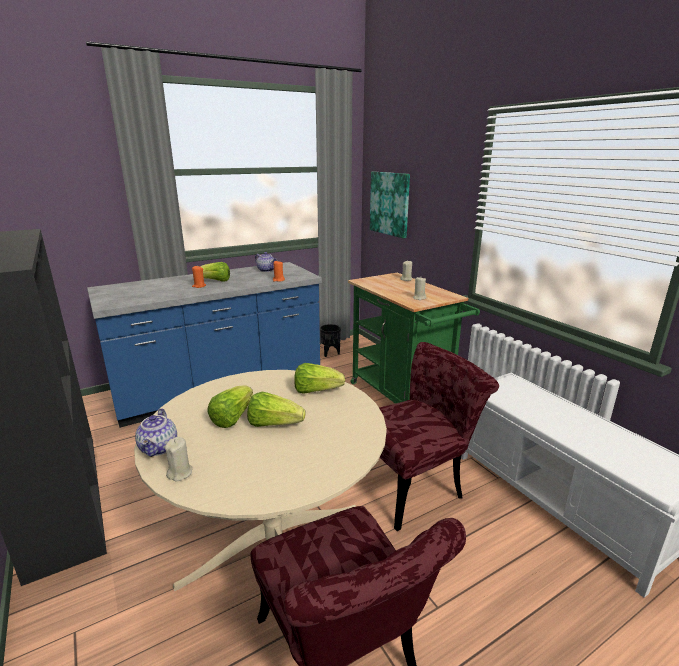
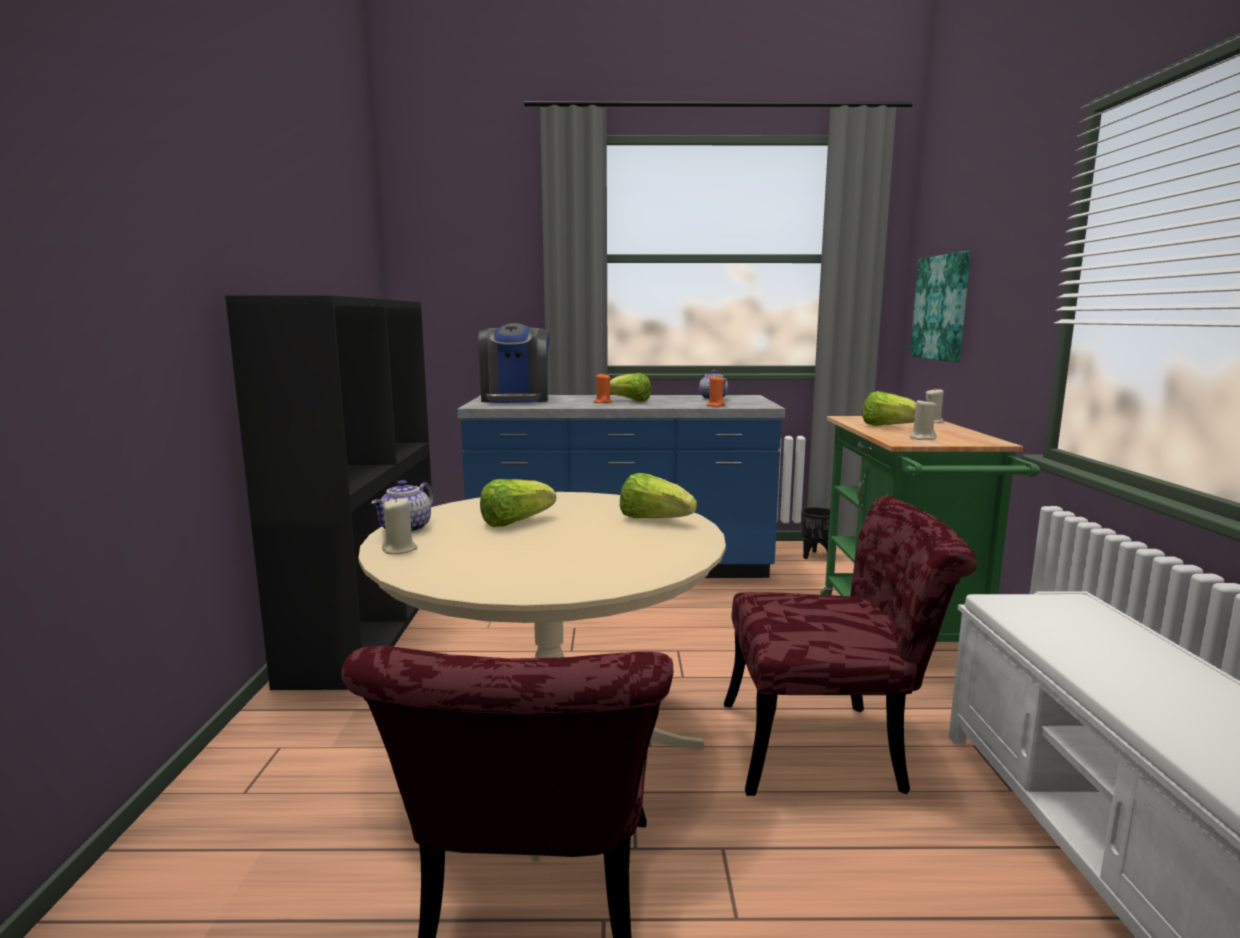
camera: 30 degrees right, 10 degrees down
lettuce [247,392,305,427] -> lettuce moved to [862,391,916,426]
none -> coffee machine [479,323,550,403]

